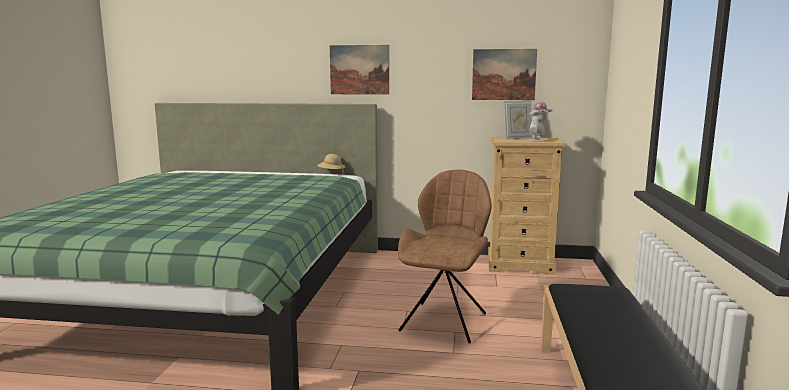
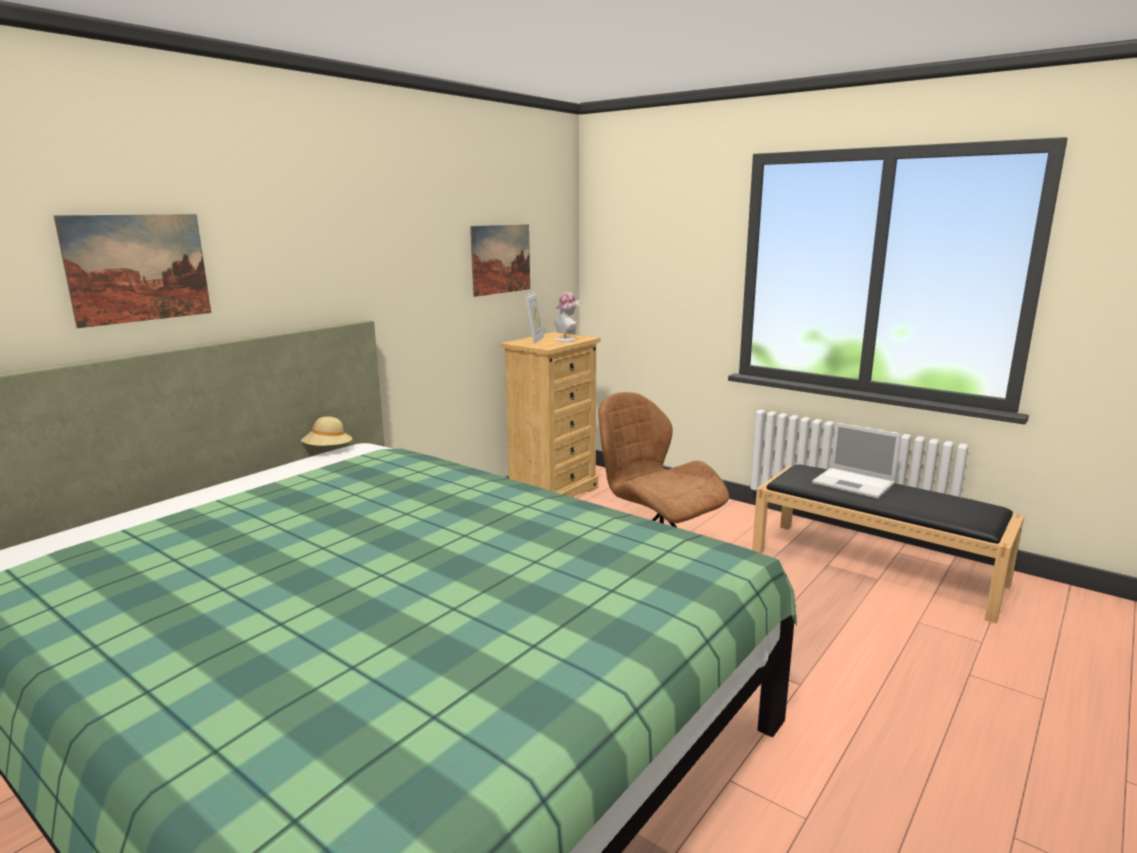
camera: 60 degrees left, 5 degrees up
picture [330,45,389,95] -> picture moved to [54,214,211,328]
none -> laptop [812,423,901,499]

